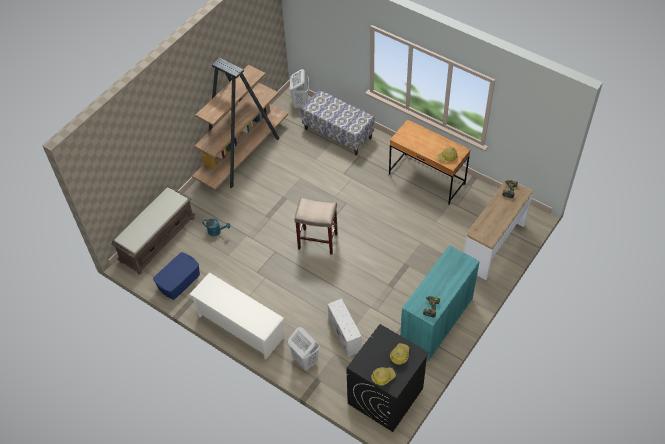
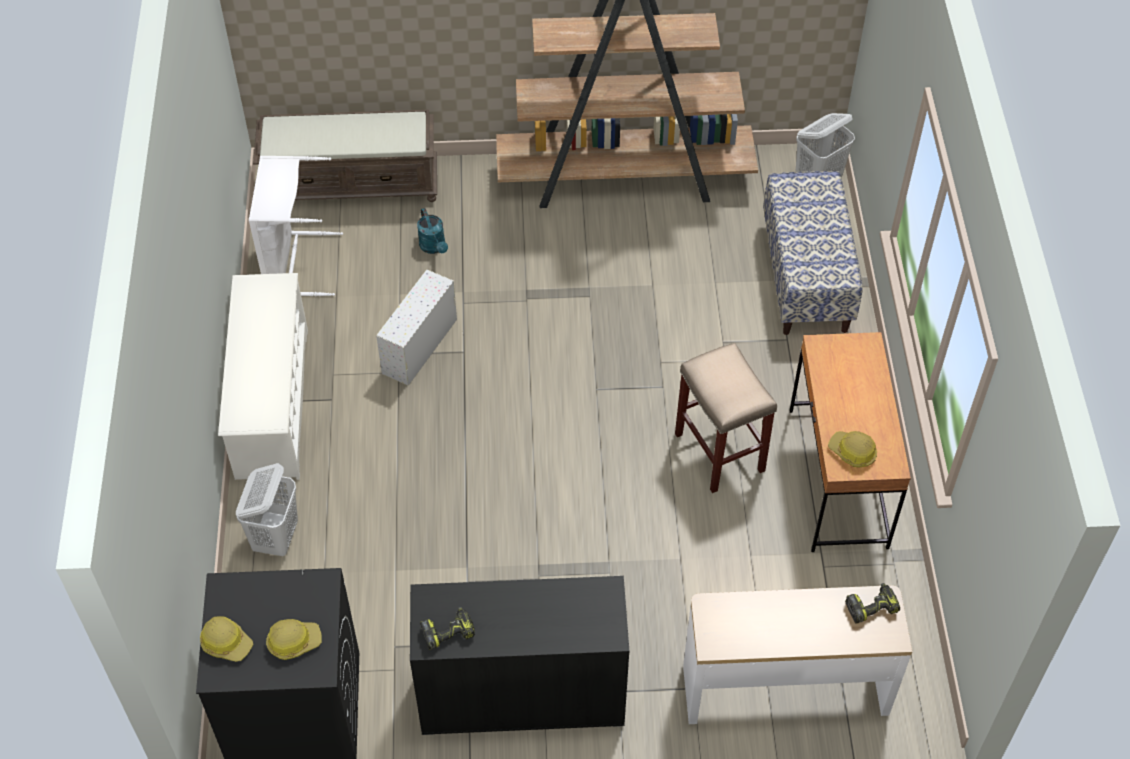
camera: 50 degrees right, 0 degrees up
blue storage box [153,252,200,300] -> white laundry basket [249,156,343,297]
beige stool [294,197,338,255] -> beige stool moved to [675,343,777,493]
white storage box [328,298,362,357] -> white storage box moved to [376,270,457,386]
turquoise cabinet [400,245,480,361] -> black cabinet [410,576,629,735]

